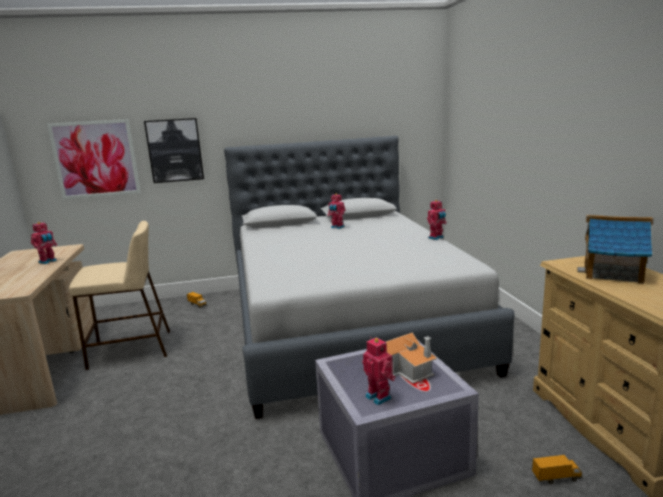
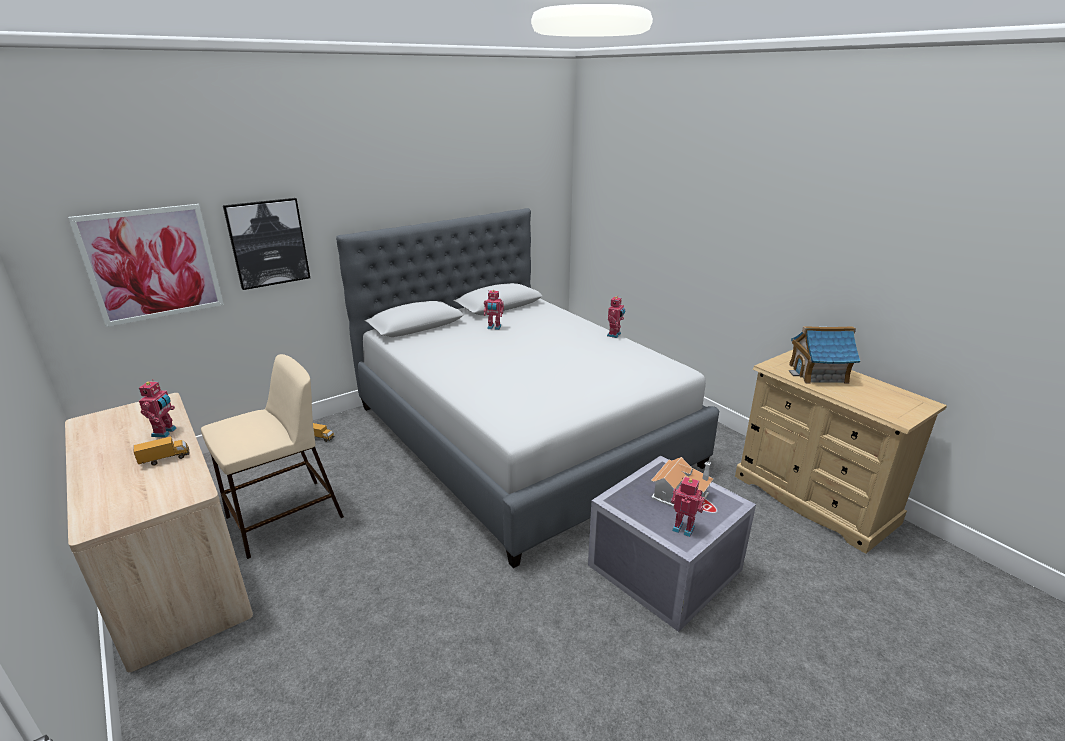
camera: 25 degrees left, 10 degrees up
toy truck [532,455,582,484] -> toy truck moved to [134,436,190,466]

